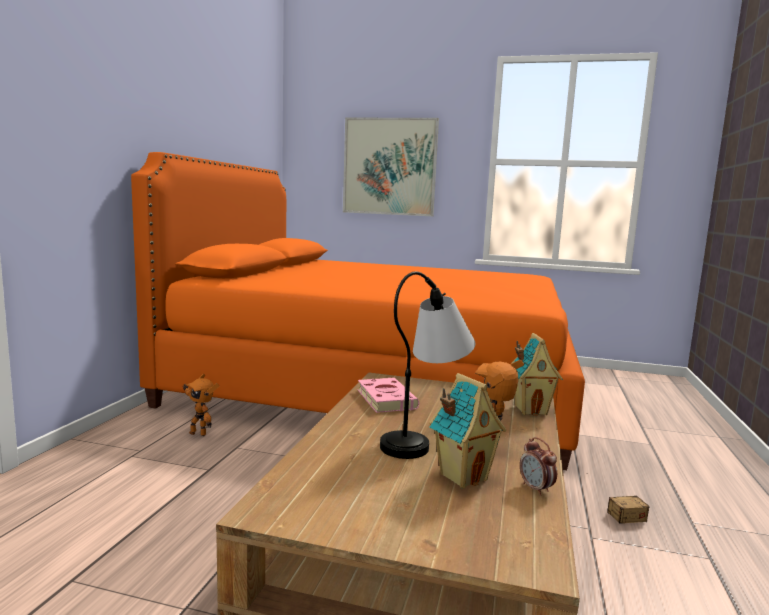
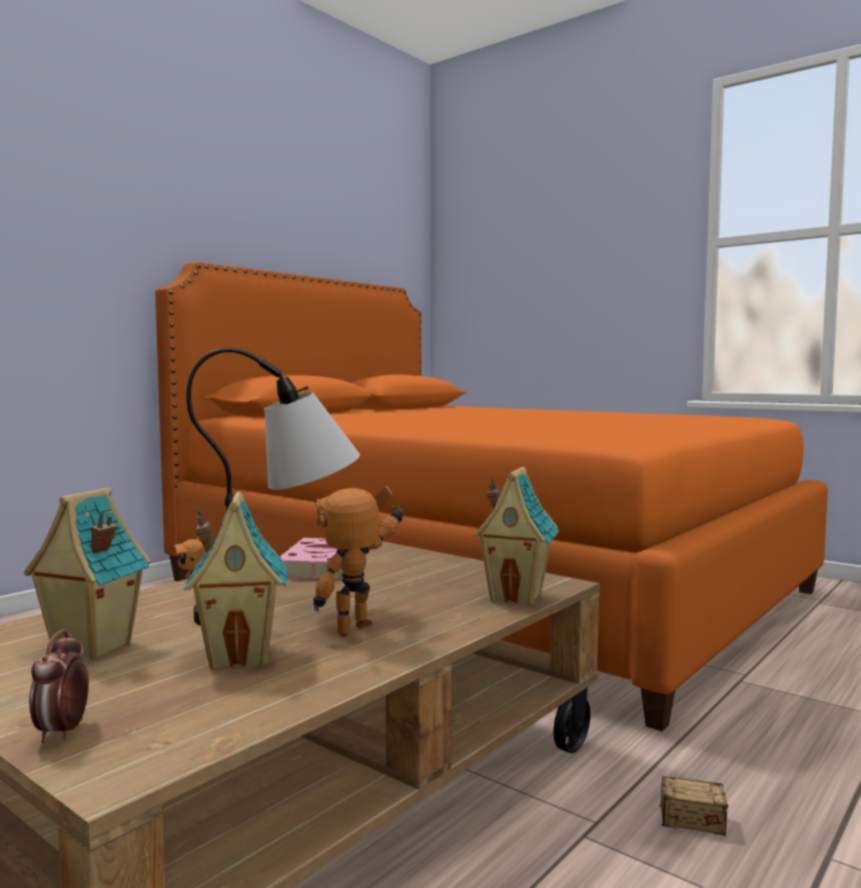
camera: 25 degrees right, 5 degrees down
picture [343,118,439,216] -> none
alarm clock [520,437,557,496] -> alarm clock moved to [29,629,89,743]
none -> toy house [24,487,151,660]

